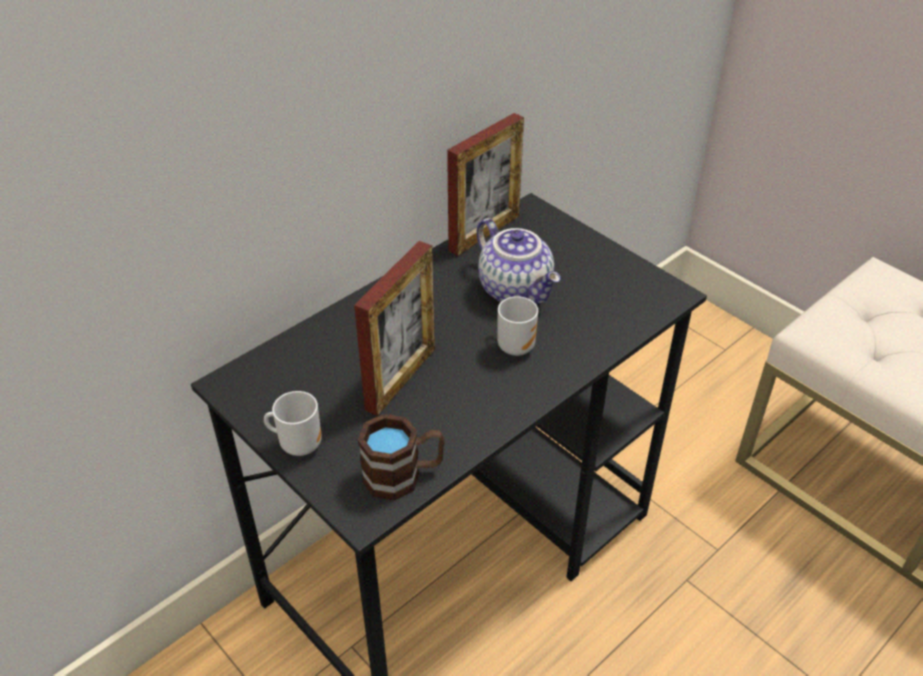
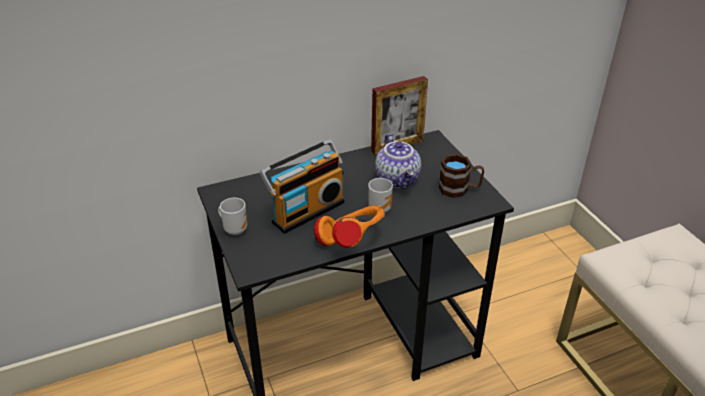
camera: 20 degrees right, 5 degrees down
picture frame [354,241,435,416] -> radio [260,139,345,234]
brown mug [358,414,444,501] -> brown mug moved to [439,154,484,198]
none -> orange headphones [314,205,385,248]

